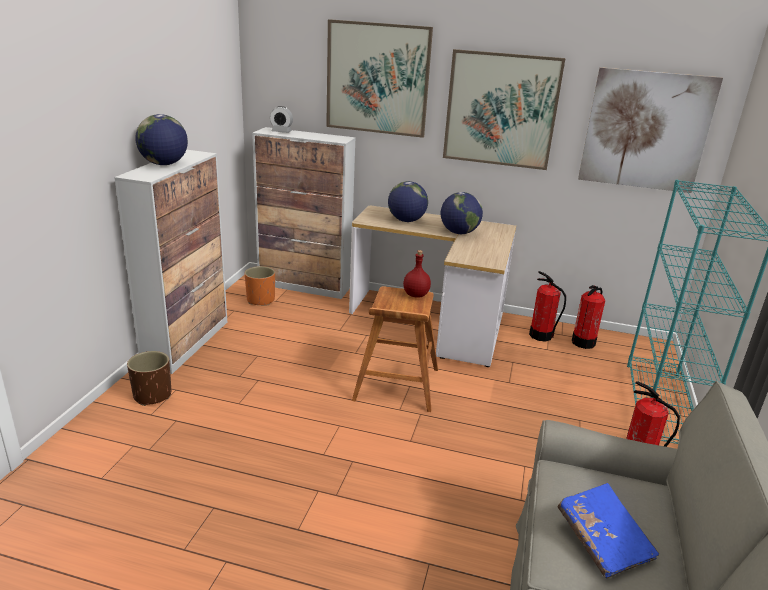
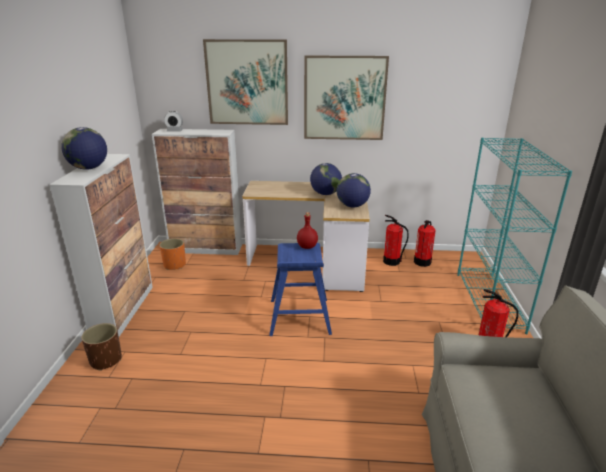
camera: 10 degrees left, 0 degrees up
brown stool [352,286,438,412] -> blue stool [269,243,332,336]
globe [388,181,428,222] -> globe moved to [337,173,371,207]
blue book [557,483,659,579] -> none
picture [578,67,723,193] -> none

